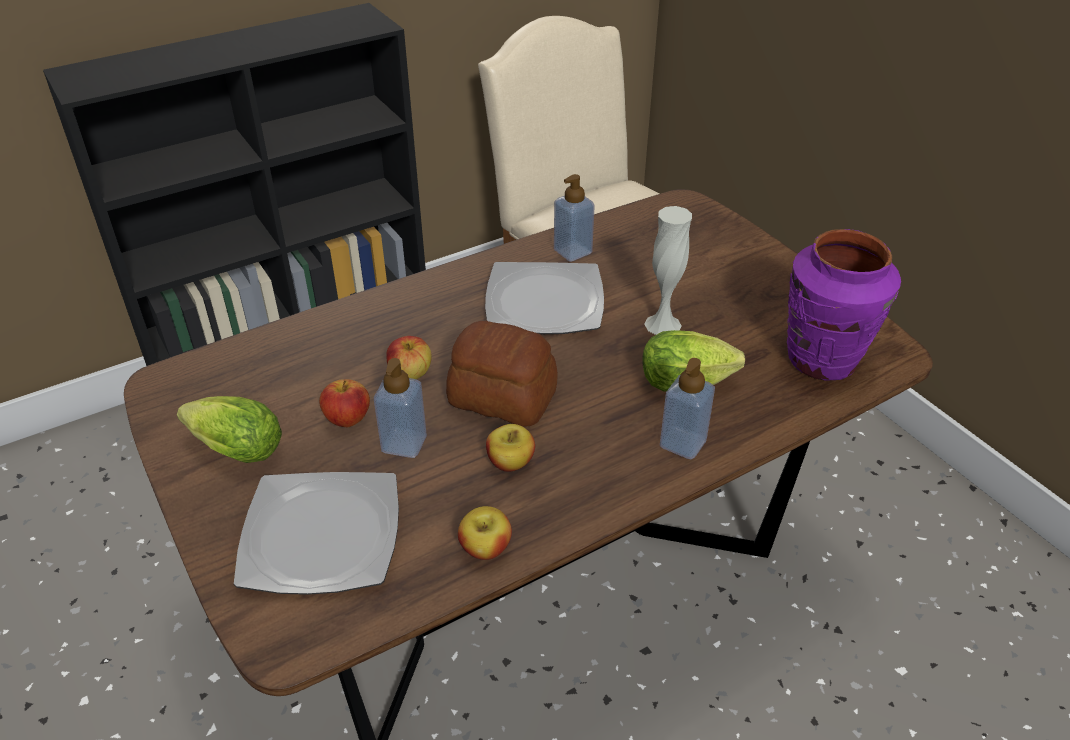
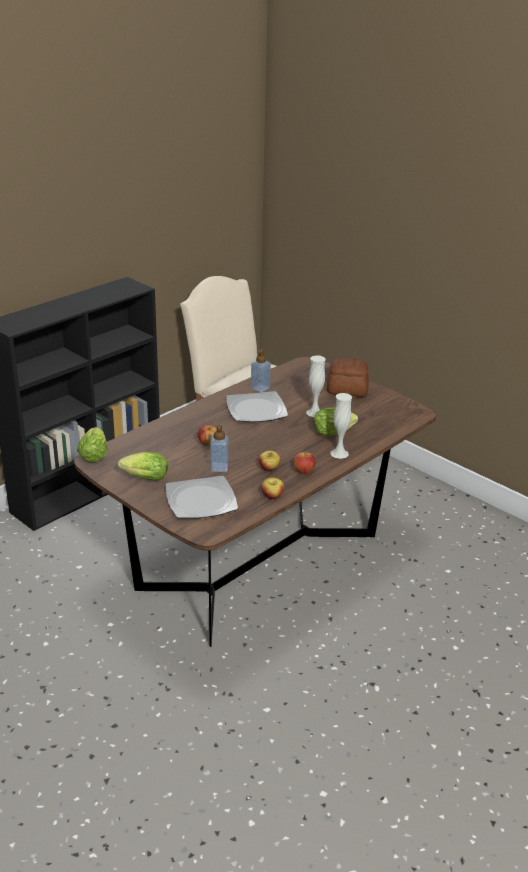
camera: 15 degrees left, 10 degrees down
apple [319,379,370,427] -> apple moved to [293,451,316,474]
bread [446,321,558,427] -> bread moved to [327,358,369,397]
soap dispenser [660,358,715,459] -> white vase [330,393,352,459]
purple vase [787,229,901,381] -> none
none -> lettuce [77,427,108,463]

